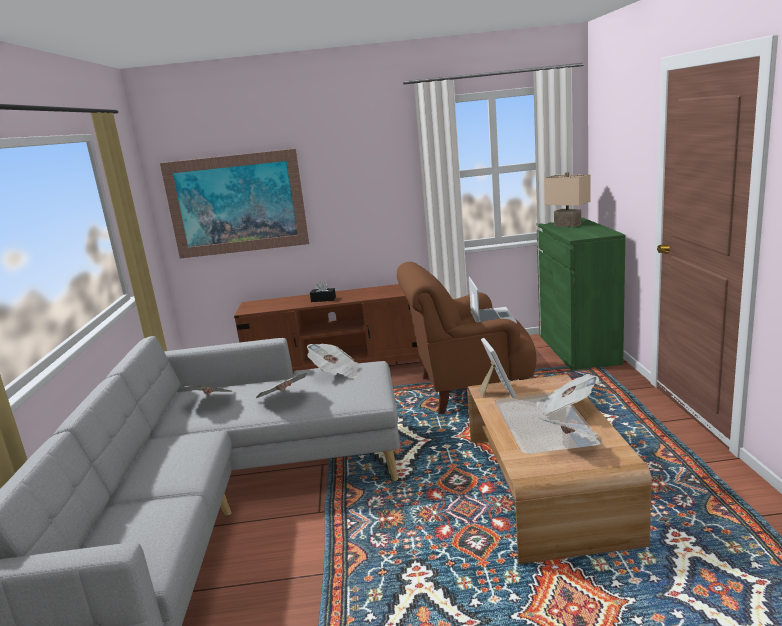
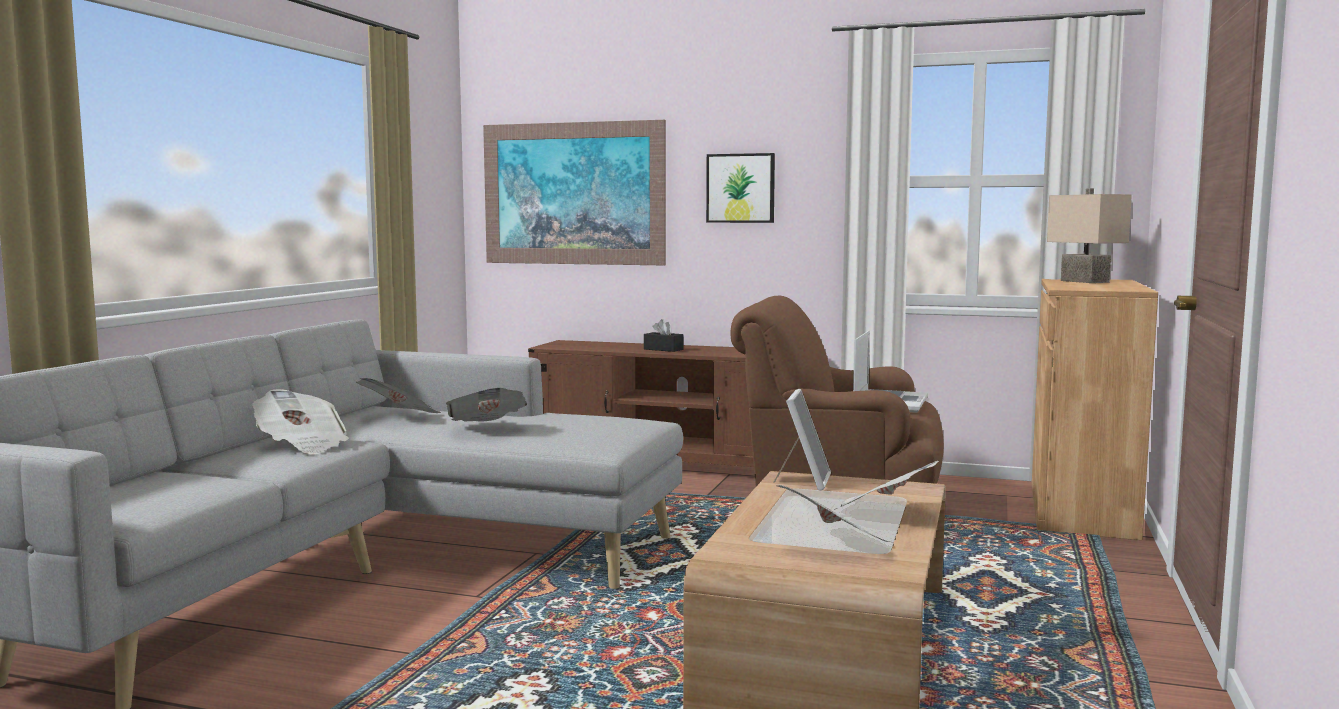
camera: 20 degrees right, 10 degrees down
newspaper [307,344,359,378] -> newspaper moved to [252,389,349,455]
green cabinet [537,218,625,370] -> brown cabinet [1031,279,1158,540]
none -> picture [706,153,775,223]

